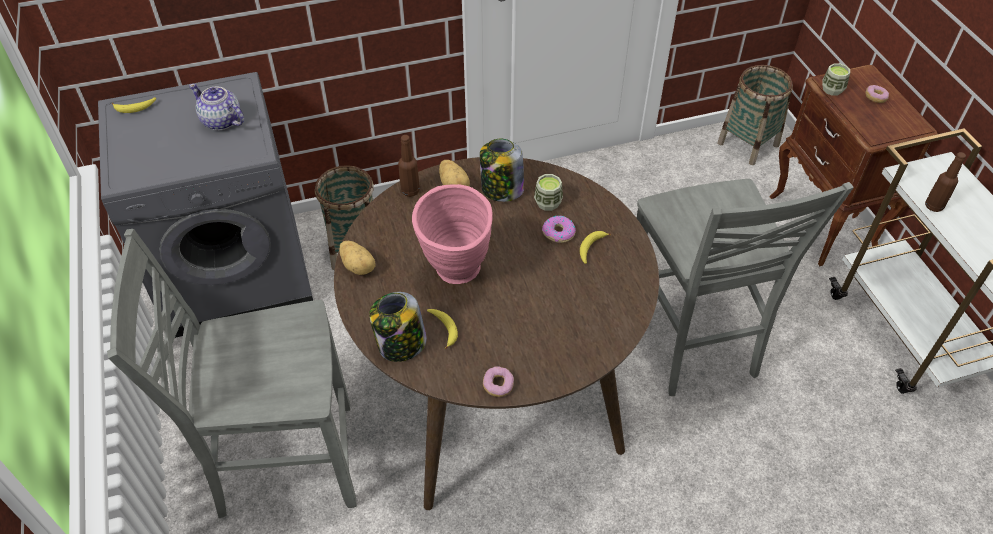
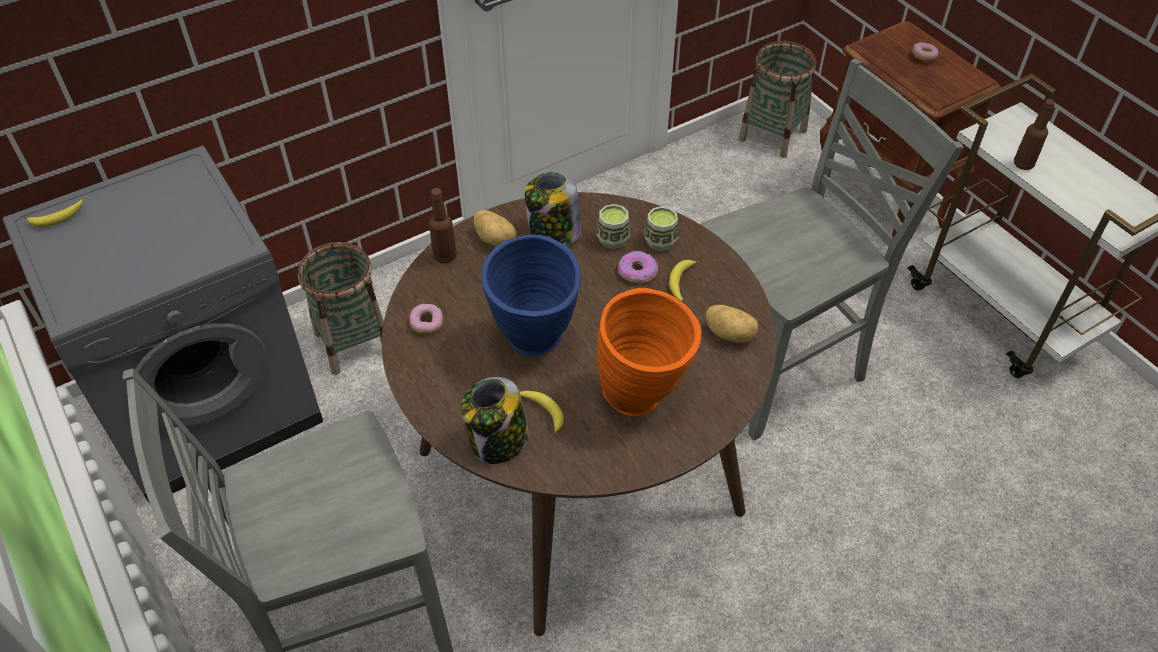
camera: 15 degrees left, 0 degrees up
teapot [189,84,244,130] -> none
potato [339,241,376,275] -> potato moved to [705,305,759,343]
pink vase [412,184,493,284] -> blue vase [481,235,581,357]
donut [483,366,514,397] -> donut moved to [409,304,443,335]
grey chair [637,179,854,396] -> grey chair turned 90 degrees counterclockwise [701,59,964,440]
cup [822,63,850,96] -> cup moved to [644,206,678,251]
none -> orange vase [597,288,701,416]

